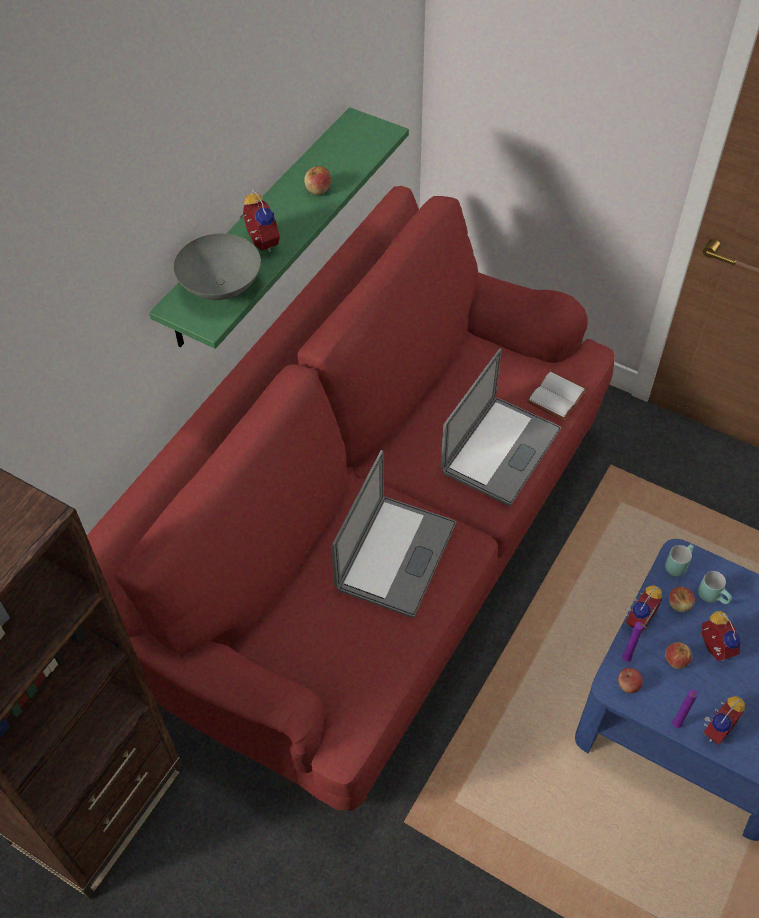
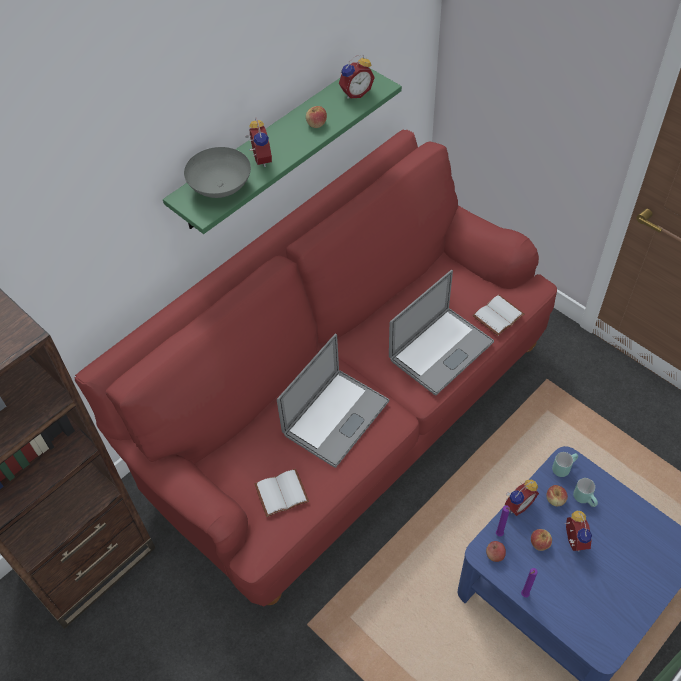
camera: 15 degrees right, 0 degrees up
alarm clock [704,696,745,745] -> alarm clock moved to [339,55,375,99]
none -> white book [255,469,309,517]

